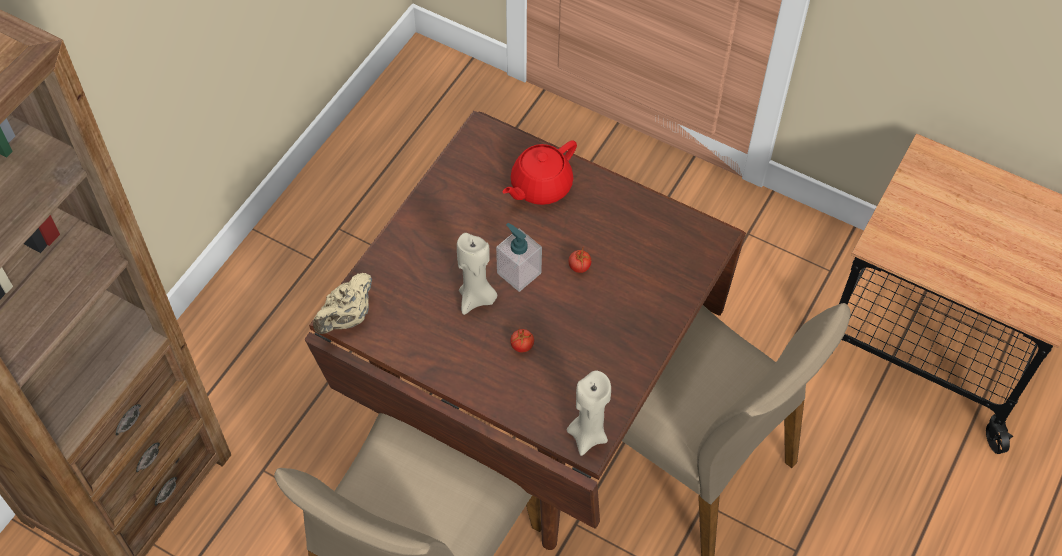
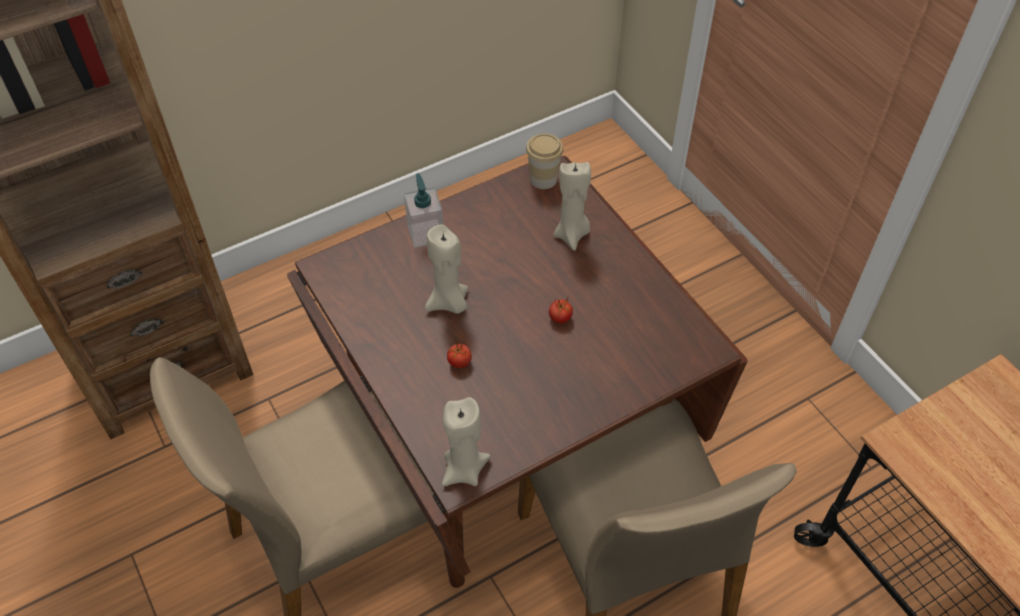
camera: 30 degrees right, 5 degrees down
beige teapot [313,273,372,334] -> none
soap dispenser [496,223,542,292] -> soap dispenser moved to [404,173,443,247]
red teapot [502,140,577,205] -> beige candle [553,162,591,251]
none -> cup [526,133,563,189]

